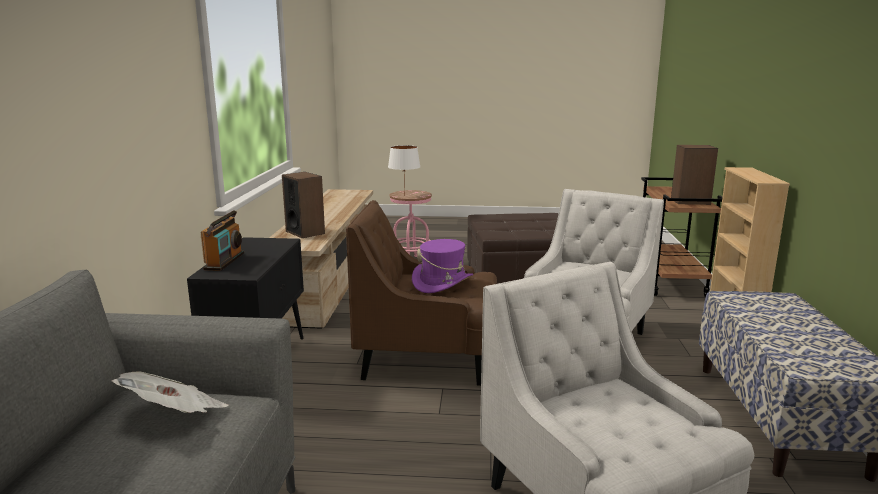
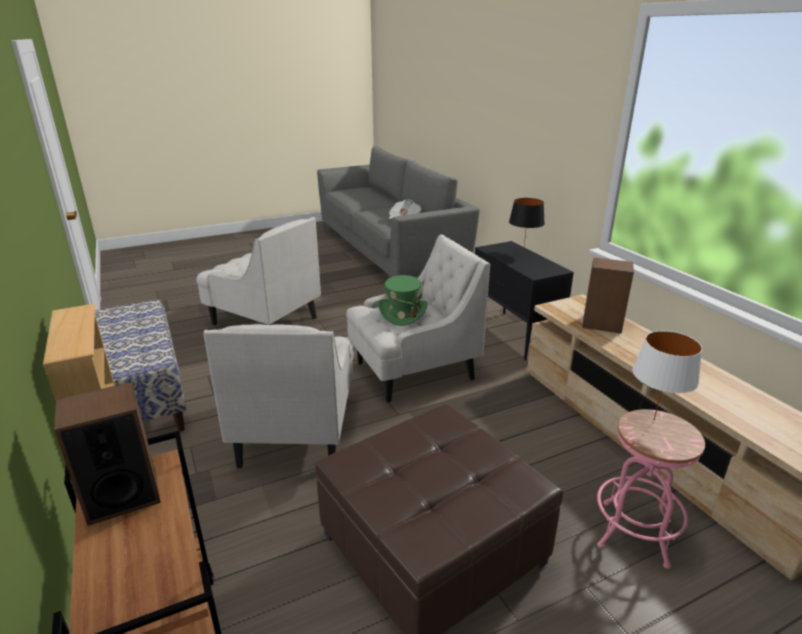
camera: 150 degrees right, 10 degrees up
radio [200,210,244,271] -> black table lamp [509,198,545,253]
brown armchair [346,200,497,386] -> white armchair [346,234,490,403]
purple hat [412,239,473,293] -> green hat [378,275,428,326]

